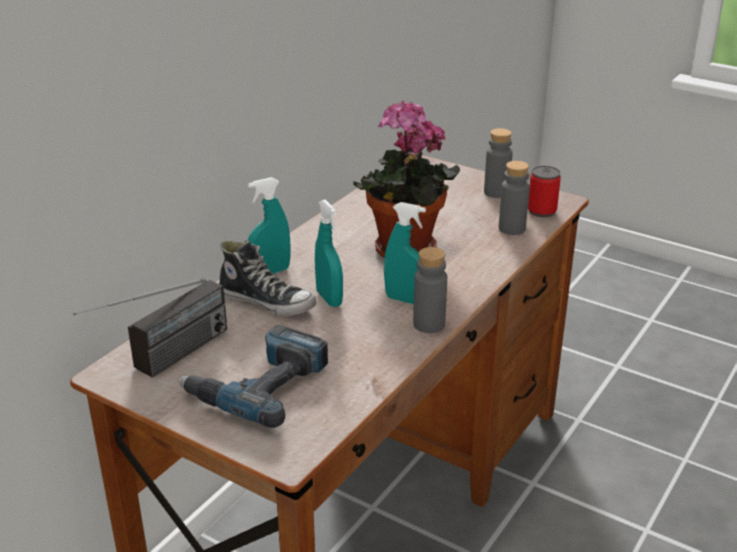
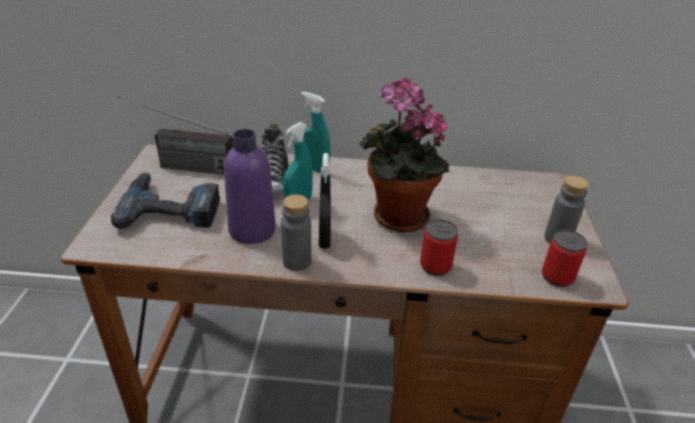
camera: 60 degrees right, 5 degrees up
turquoise spray bottle [384,202,426,304] -> black spray bottle [319,153,331,249]
grey bottle [499,161,530,235] -> none
none -> purple bottle [224,129,276,244]
none -> can [420,220,458,276]

